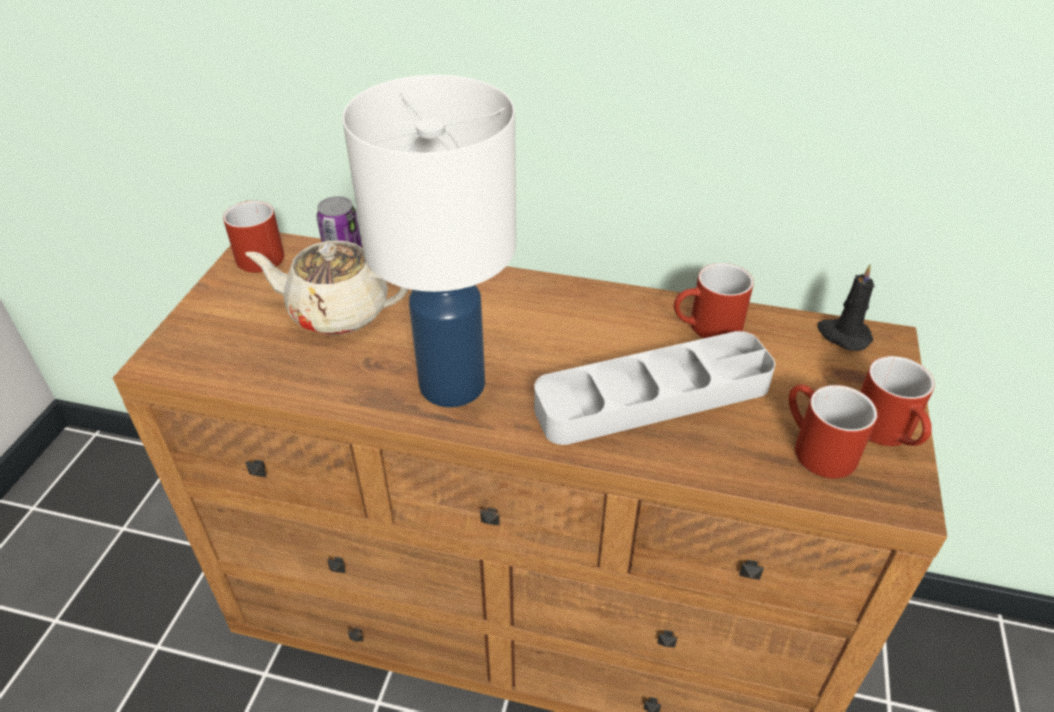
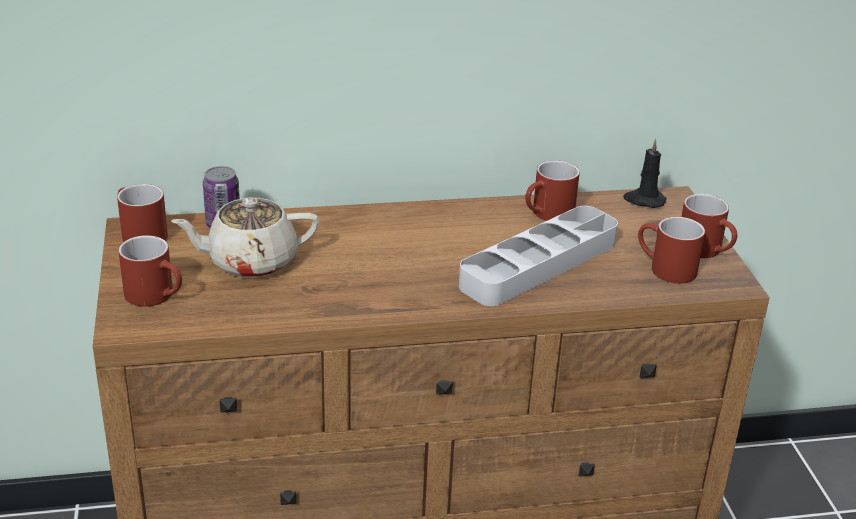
camera: 25 degrees left, 10 degrees down
white table lamp [342,75,516,407] -> none
none -> red mug [118,235,182,307]

